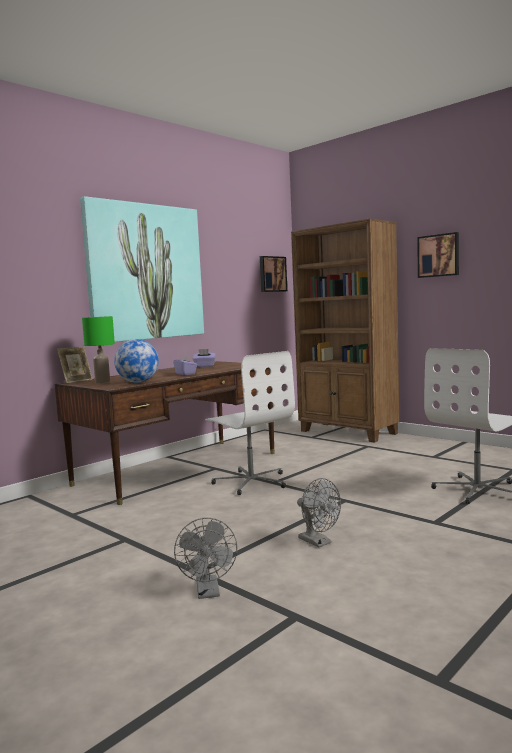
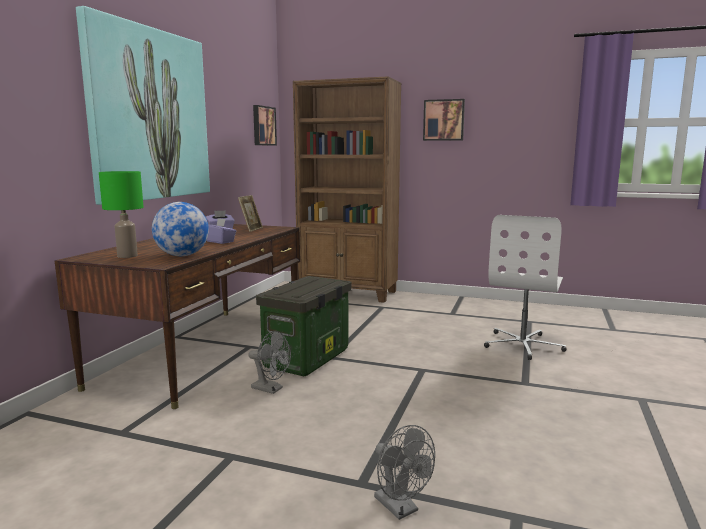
camera: 25 degrees left, 5 degrees up
picture frame [57,347,93,383] -> picture frame moved to [238,195,263,232]
white office chair [205,351,295,495] -> storage box [256,276,352,376]
grey fan [297,478,341,547] -> grey fan moved to [248,331,291,394]

